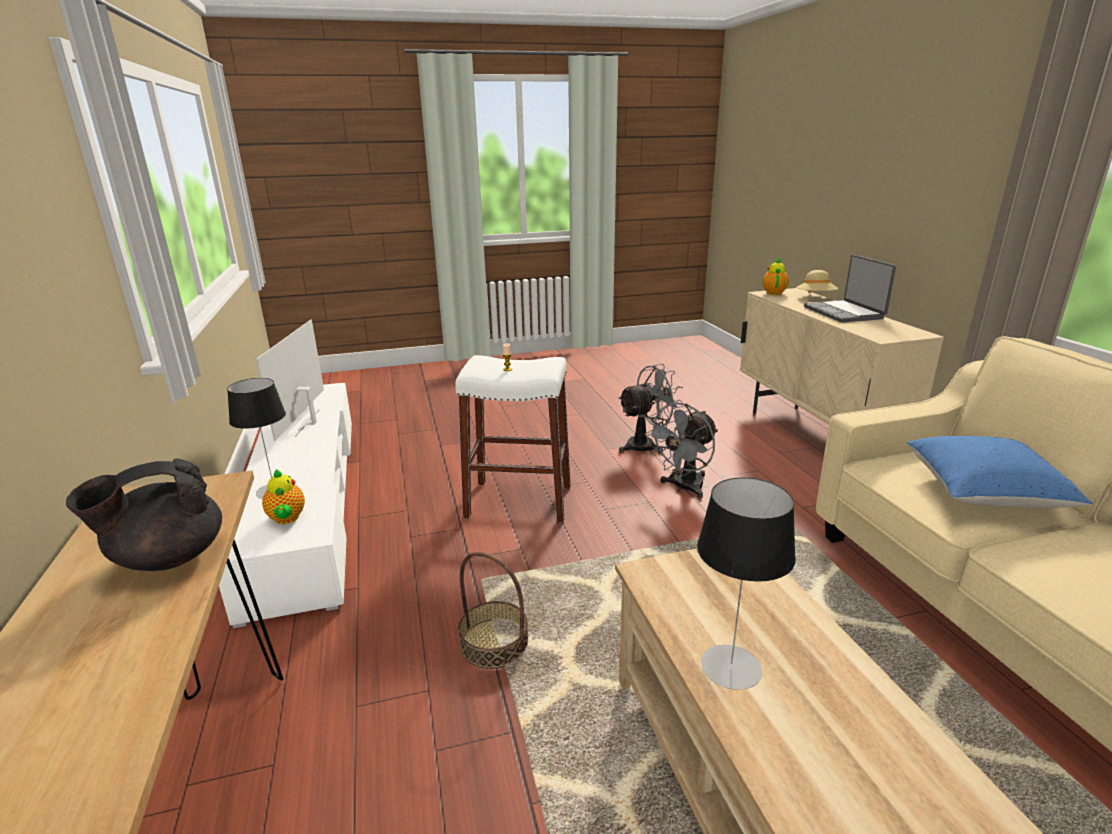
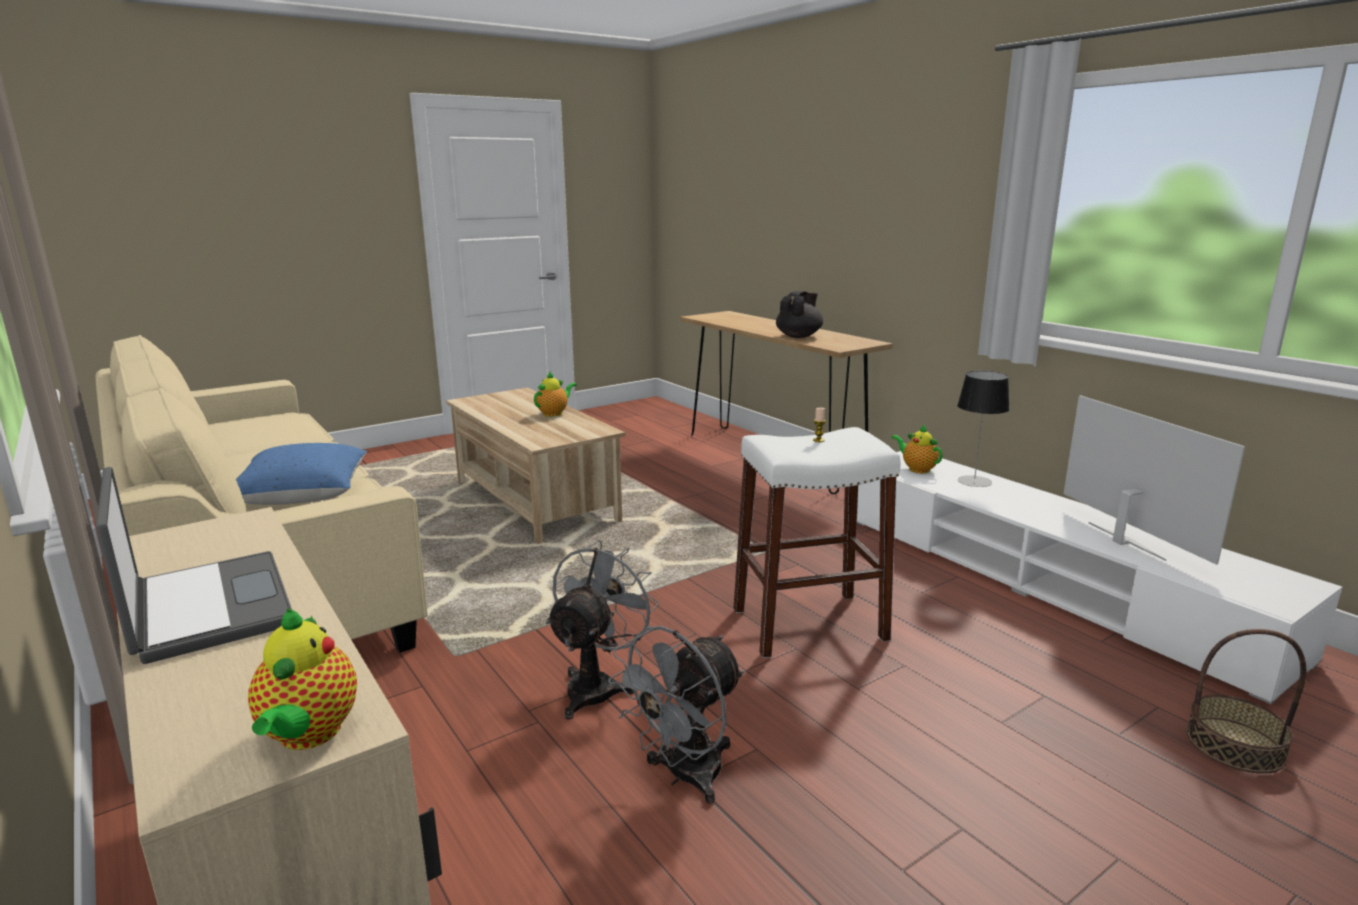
camera: 160 degrees right, 5 degrees down
basket [458,552,528,669] -> basket moved to [1186,629,1306,774]
table lamp [697,477,796,690] -> teapot [534,371,577,417]
beige hat [796,270,839,293] -> none

